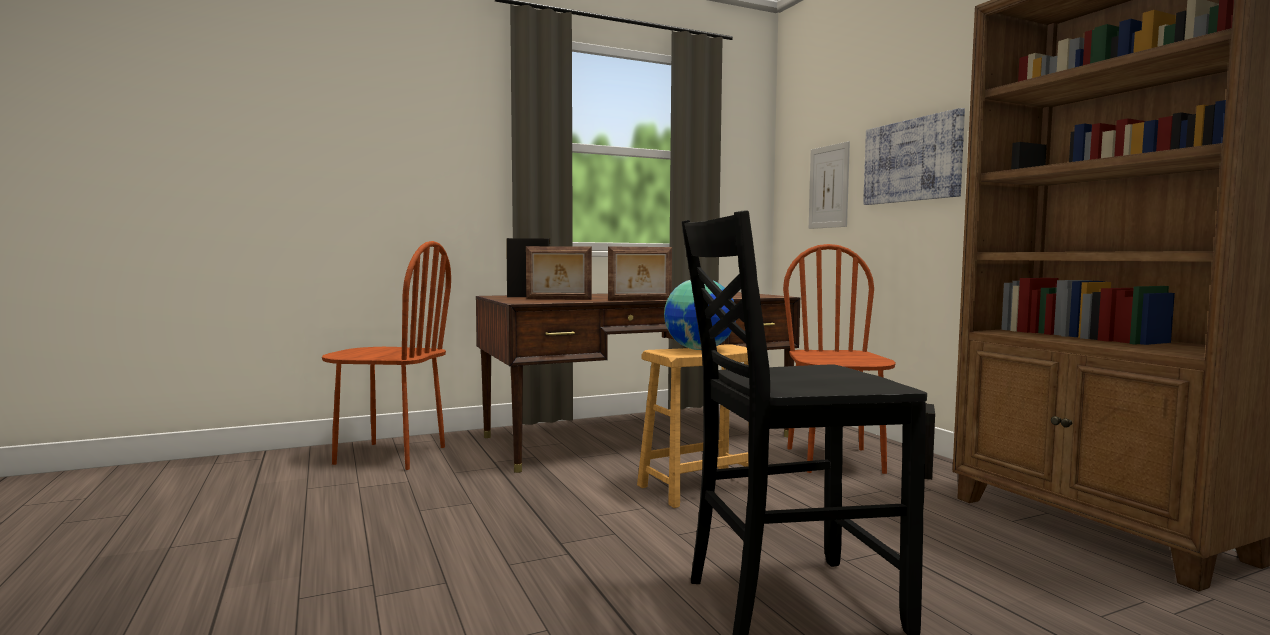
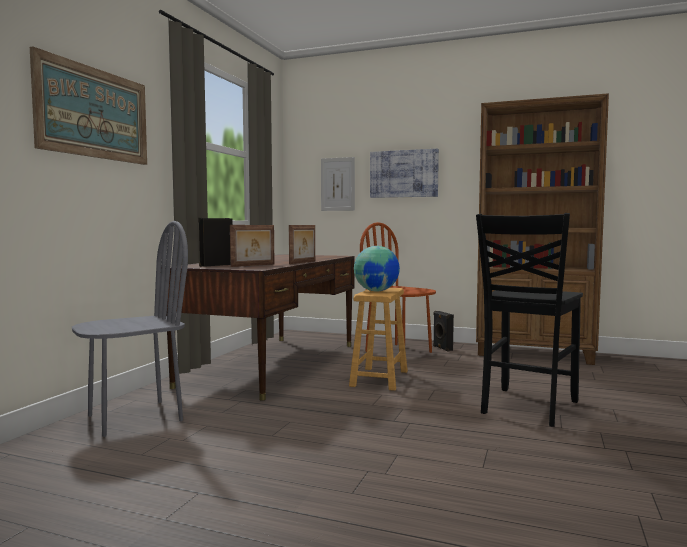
camera: 45 degrees left, 0 degrees up
brown chair [322,241,451,470] -> grey chair [72,221,188,437]
none -> picture [30,46,147,165]

